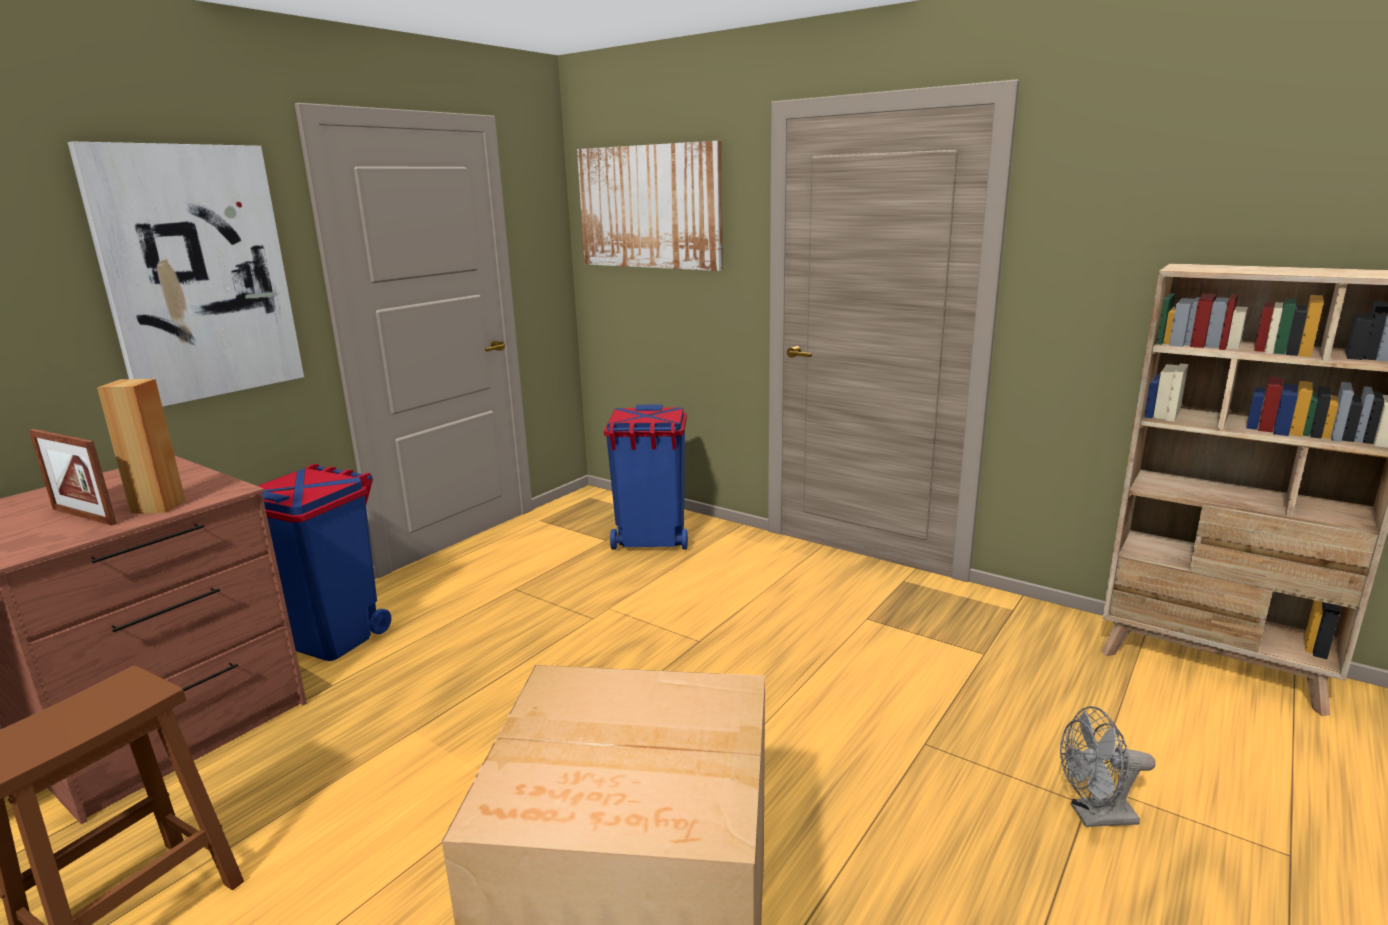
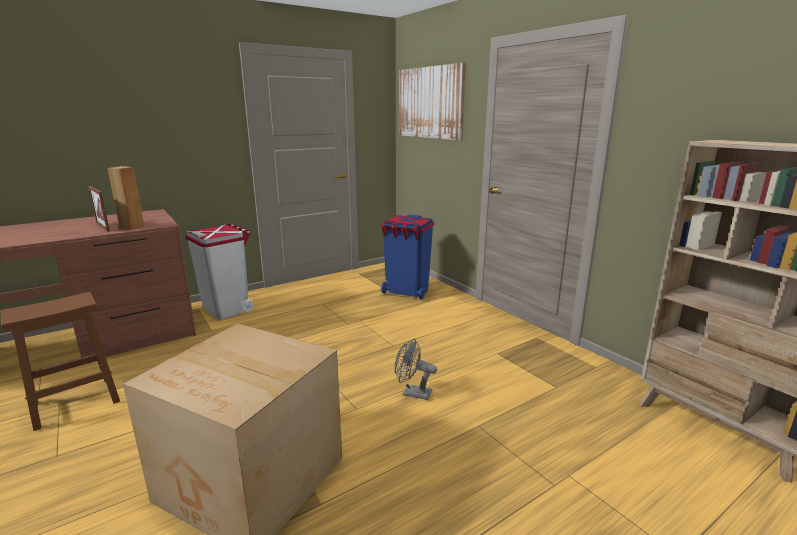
camera: 20 degrees right, 0 degrees up
picture [68,142,304,407] -> none
blue trash can [258,464,391,661] -> white trash can [186,223,254,320]
grey fan [1060,706,1155,827] -> grey fan moved to [395,339,437,400]

